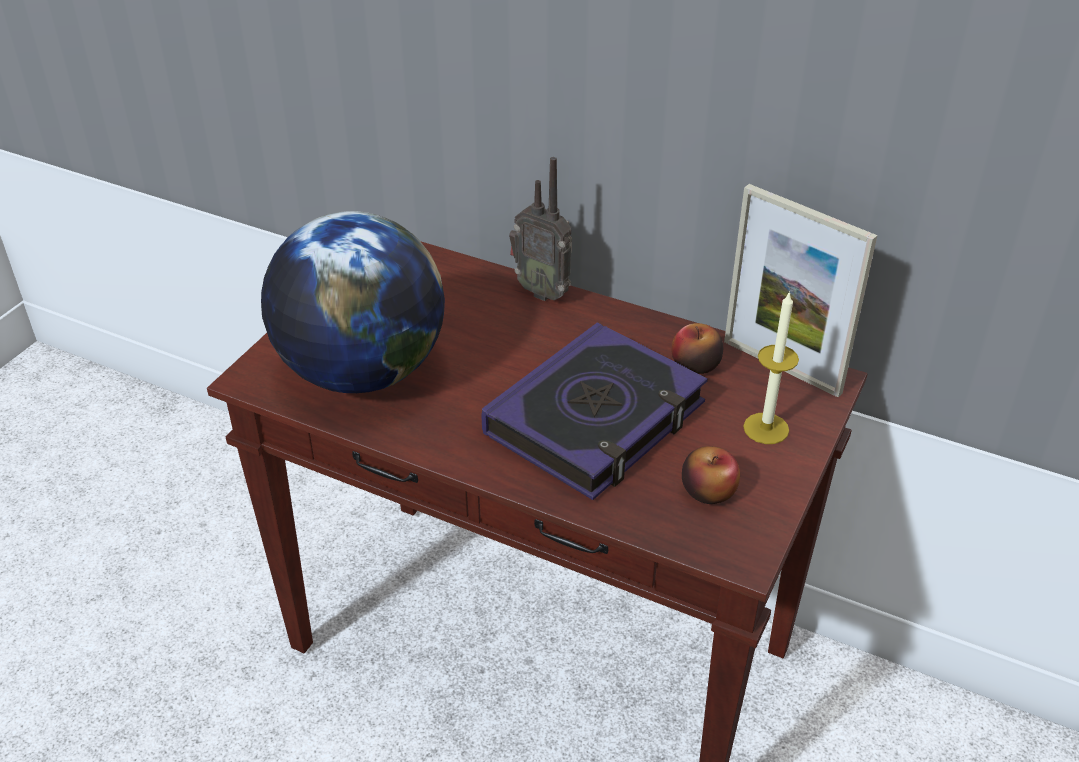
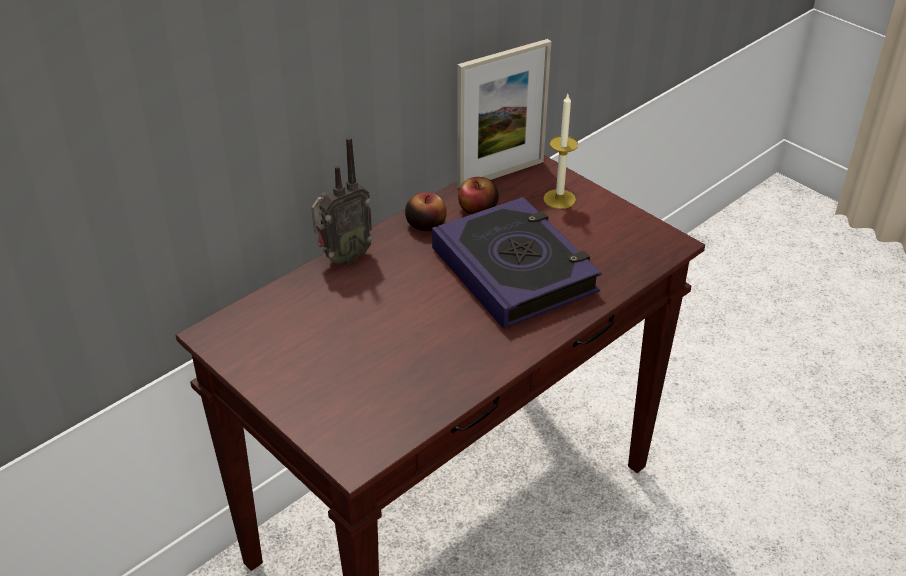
camera: 70 degrees left, 0 degrees up
globe [261,211,445,393] -> none
apple [682,446,740,504] -> apple moved to [405,192,446,231]

